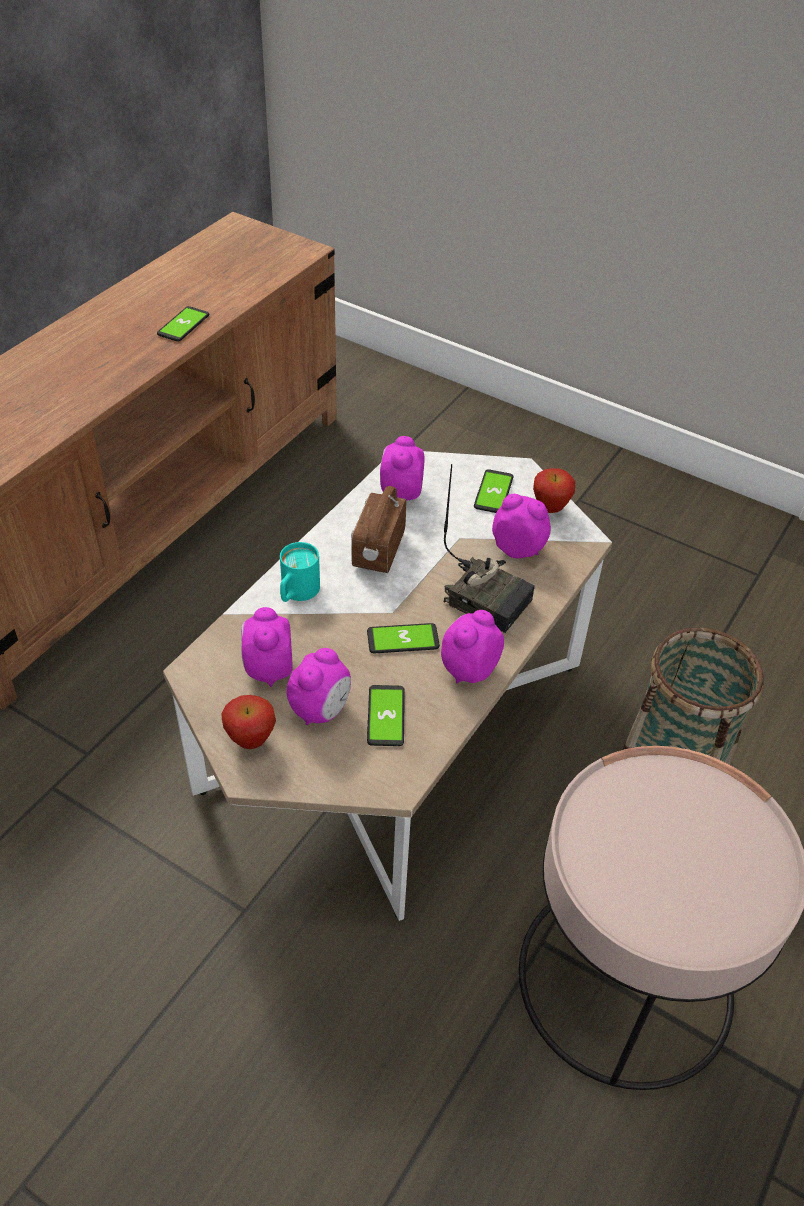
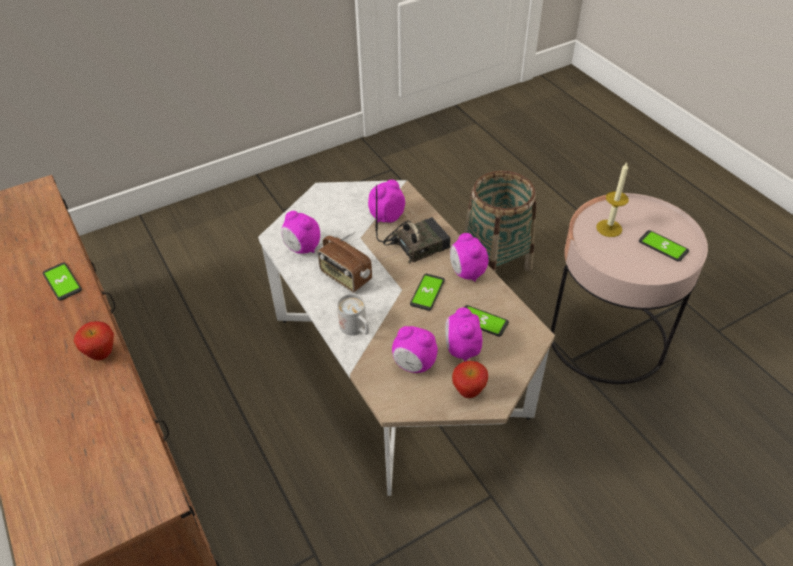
camera: 60 degrees left, 0 degrees up
turquoise mug [280,542,320,602] -> white mug [337,294,369,336]
alarm clock [287,648,351,725] -> alarm clock turned 150 degrees counterclockwise [445,308,482,361]
phone [474,469,513,513] -> phone moved to [639,230,689,262]
apple [533,468,575,513] -> apple moved to [74,321,114,361]
none -> candle [596,163,629,237]

